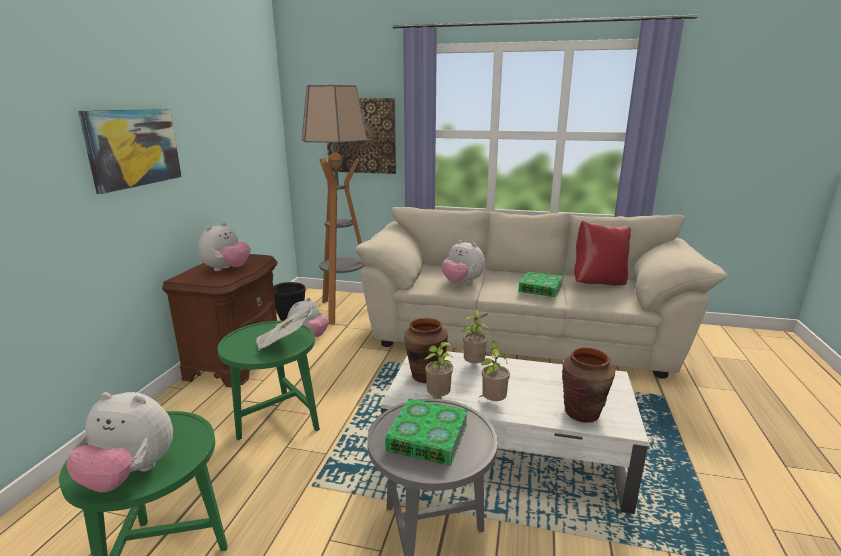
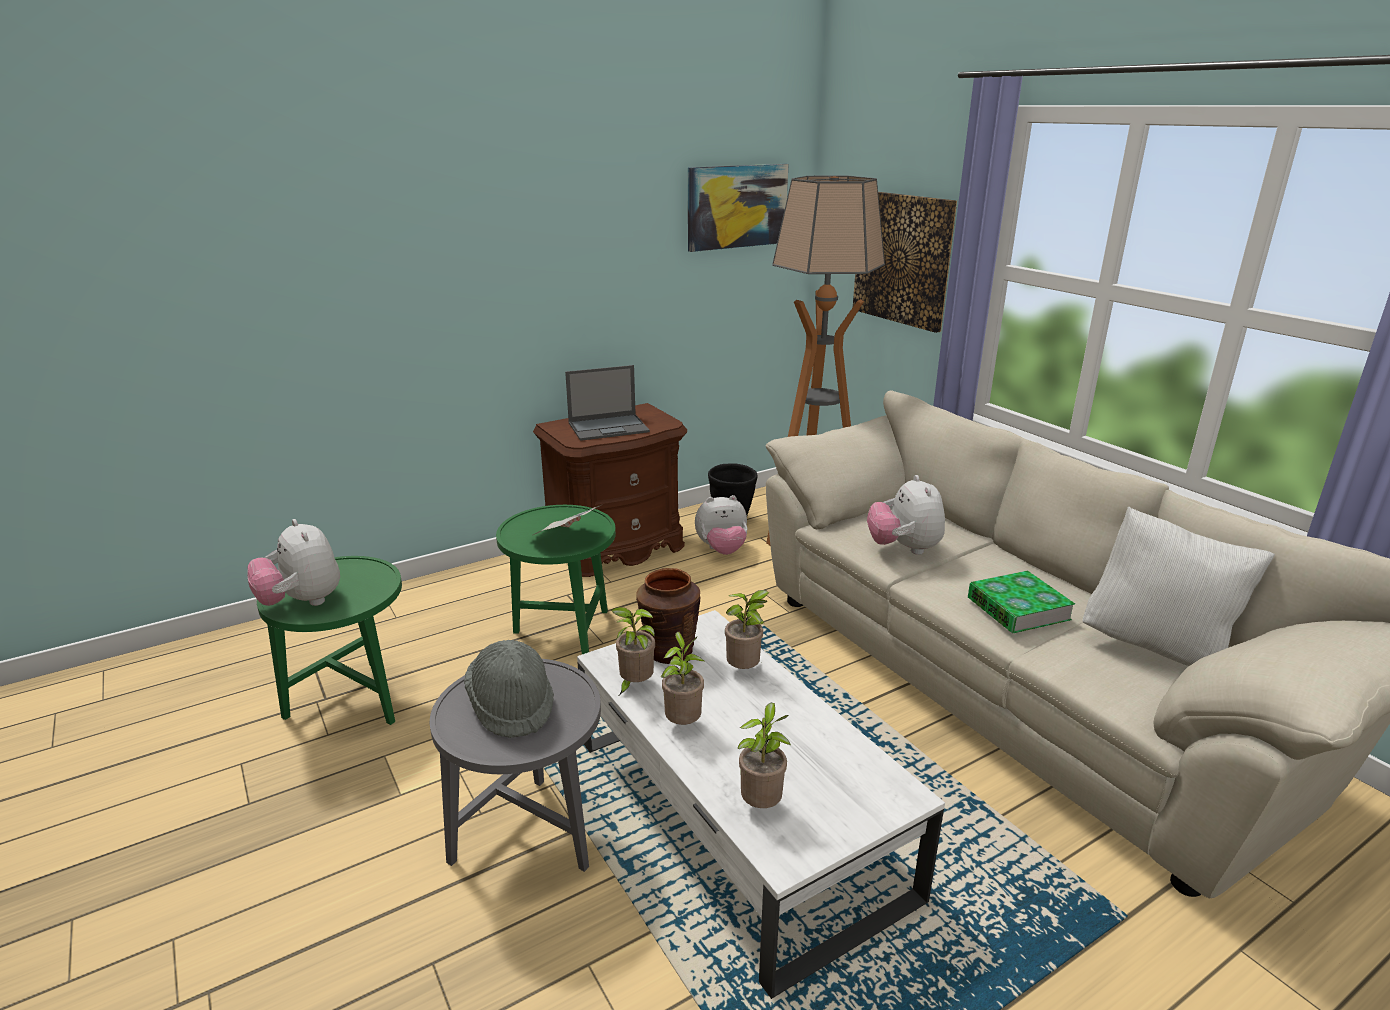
camera: 45 degrees right, 5 degrees up
picture [78,109,182,194] -> picture moved to [688,164,789,252]
plush toy [198,222,250,271] -> laptop [565,365,650,441]
book [385,399,468,466] -> grey hat [464,640,554,738]
brown vase [562,347,615,423] -> potted plant [738,702,791,808]
red pillow [574,220,631,285] -> white pillow [1083,507,1275,666]

